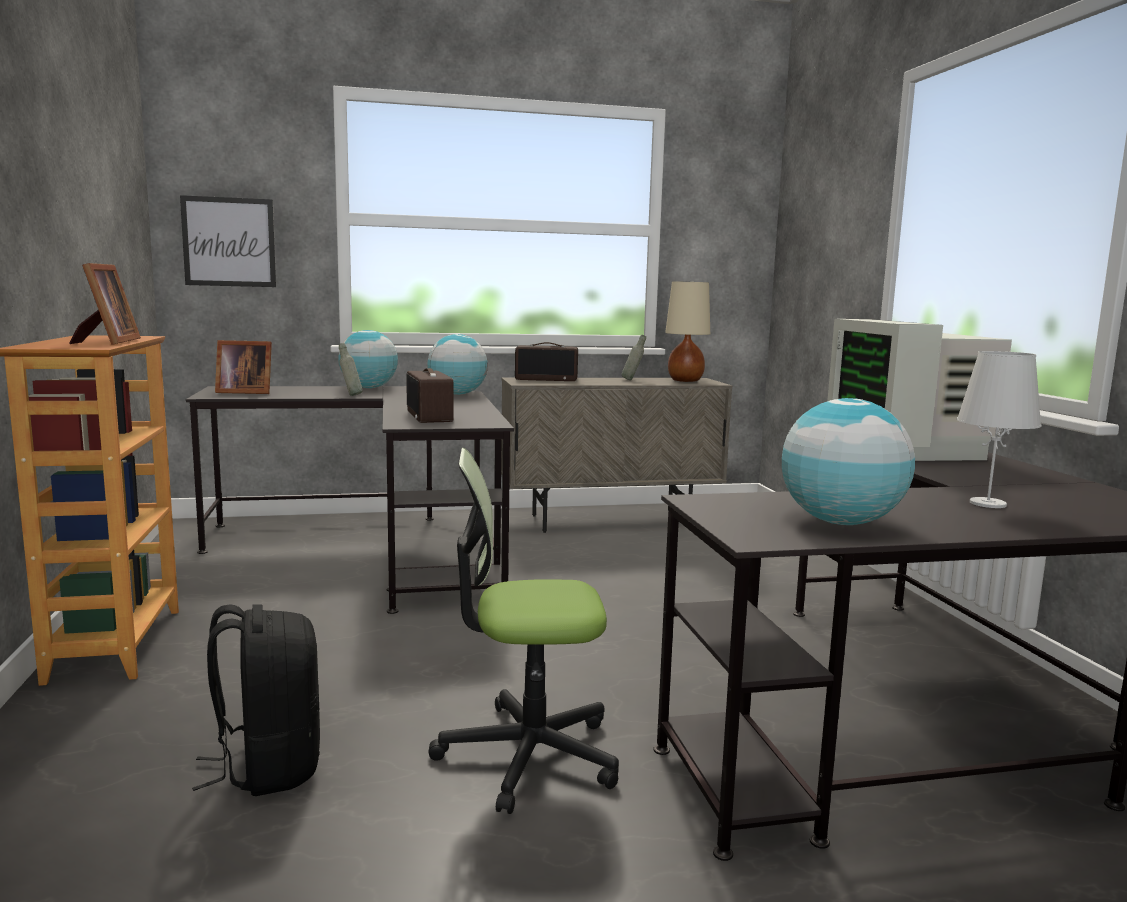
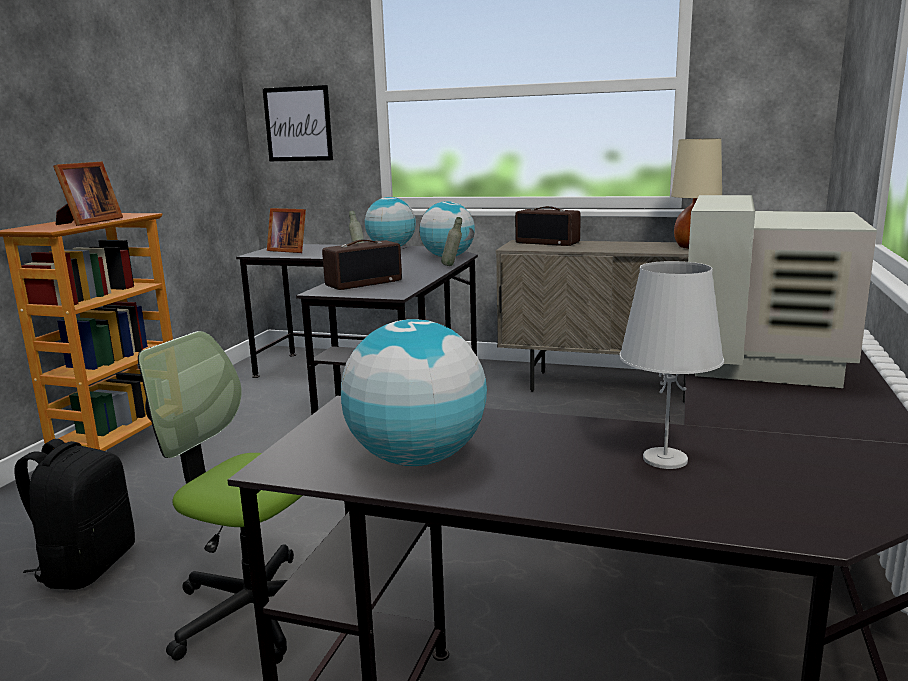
camera: 30 degrees right, 5 degrees up
radio [406,368,454,423] -> radio turned 135 degrees counterclockwise [322,240,402,290]
grey bottle [621,335,646,380] -> grey bottle moved to [441,217,462,266]

